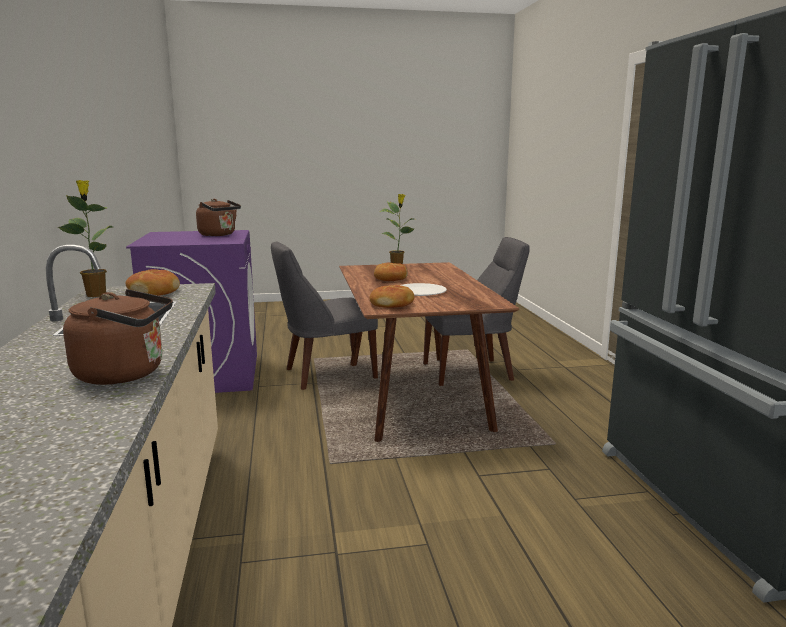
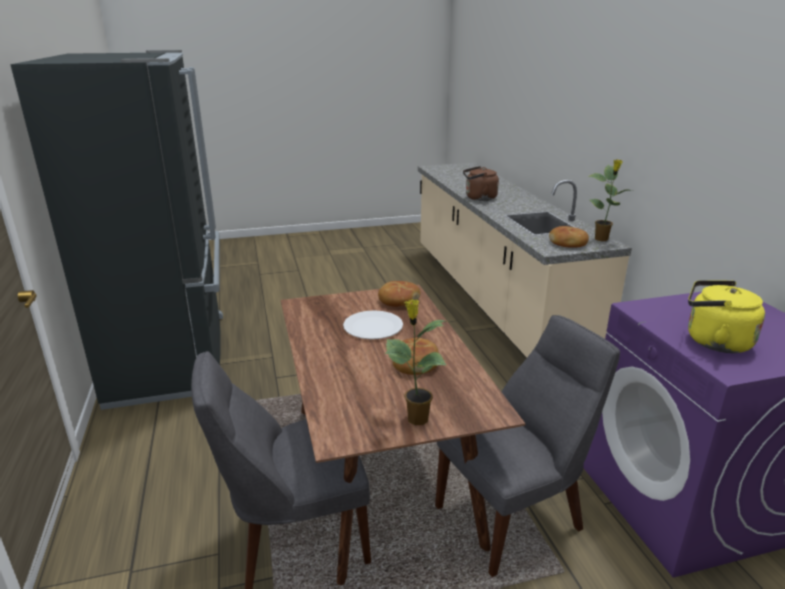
camera: 175 degrees right, 10 degrees up
brown kettle [196,199,241,236] -> yellow kettle [688,280,765,353]

